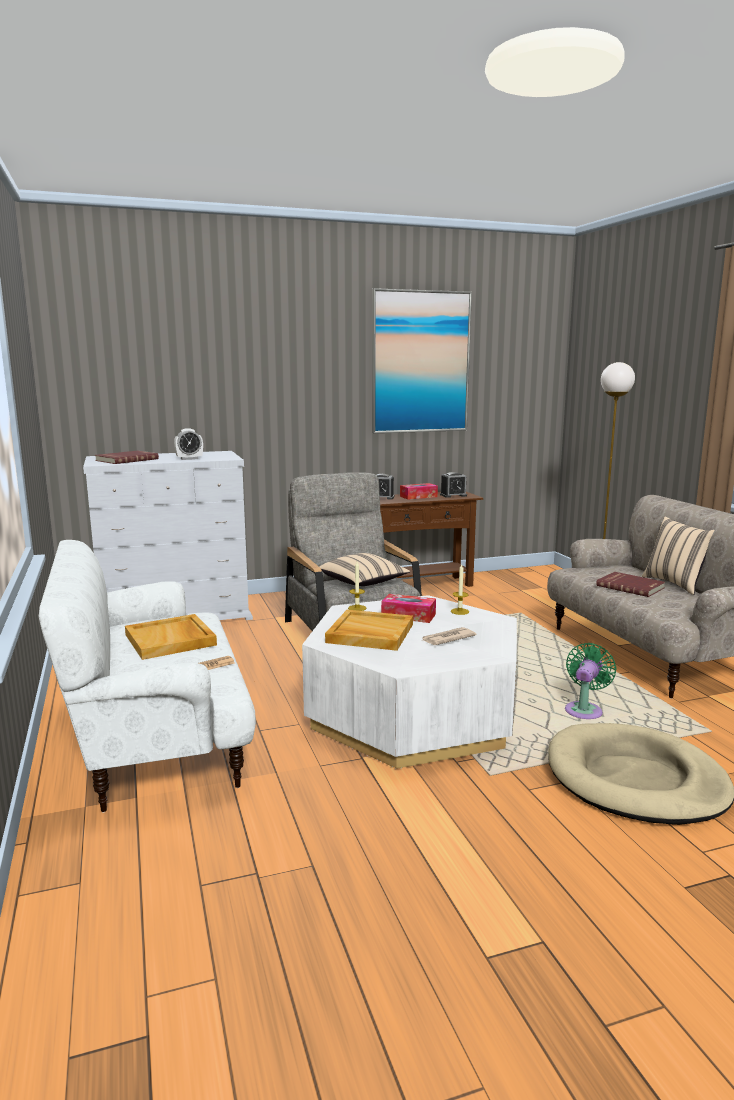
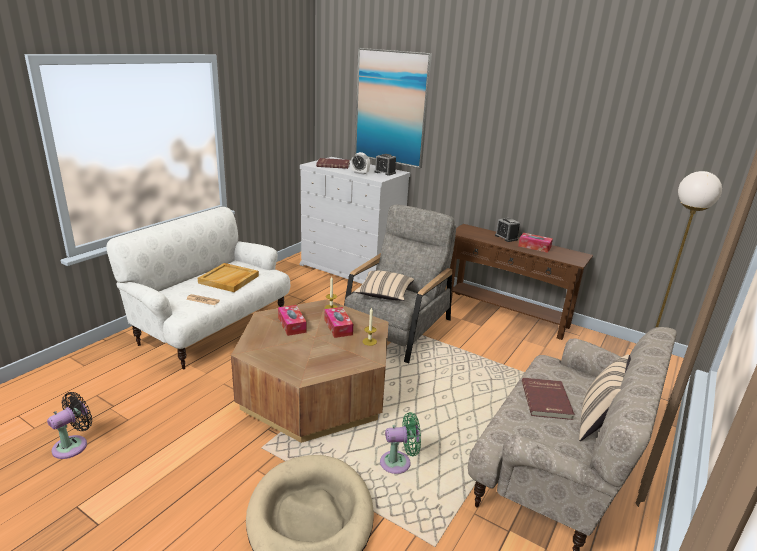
camera: 50 degrees right, 10 degrees up
white coffee table [302,595,517,769] -> brown coffee table [231,299,389,443]
beige tray [325,610,413,651] -> tissue box [278,305,306,336]
picture [372,288,472,433] -> picture moved to [355,48,432,168]
newspaper [420,627,477,645] -> none
alarm clock [440,472,467,498] -> alarm clock moved to [374,154,396,176]
none -> black fan [47,392,92,459]

